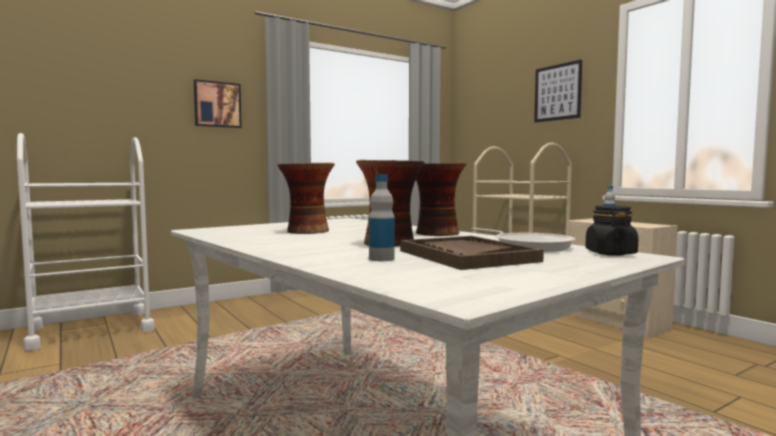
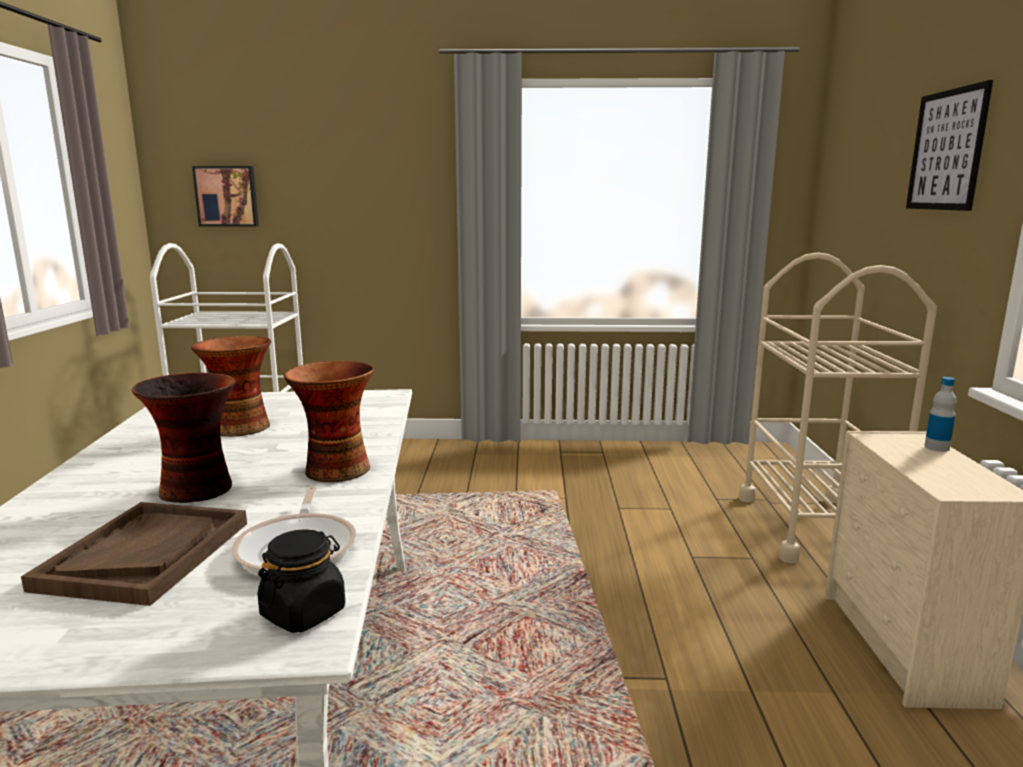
camera: 35 degrees right, 10 degrees up
picture [194,79,242,128] -> picture moved to [192,166,259,227]
bottle [369,174,395,261] -> none

